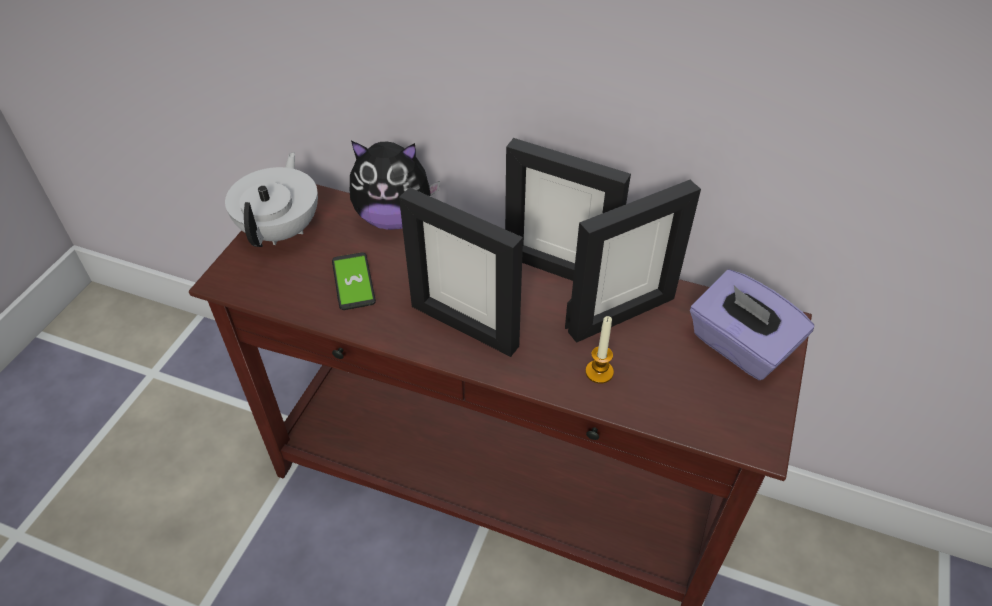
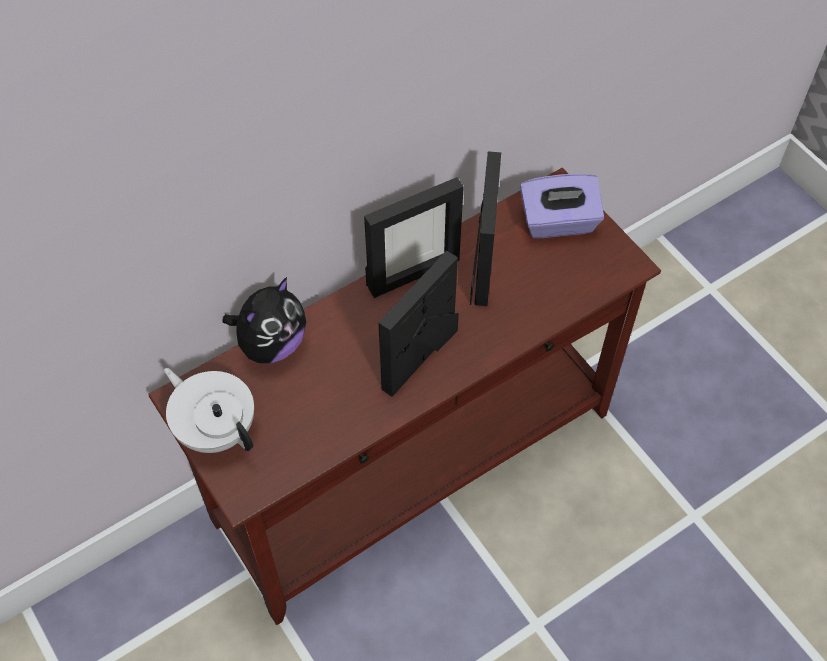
camera: 55 degrees left, 10 degrees up
phone [332,252,376,310] -> none
picture frame [399,187,523,357] -> picture frame turned 150 degrees clockwise [378,251,459,397]
candle [585,316,614,384] -> none

